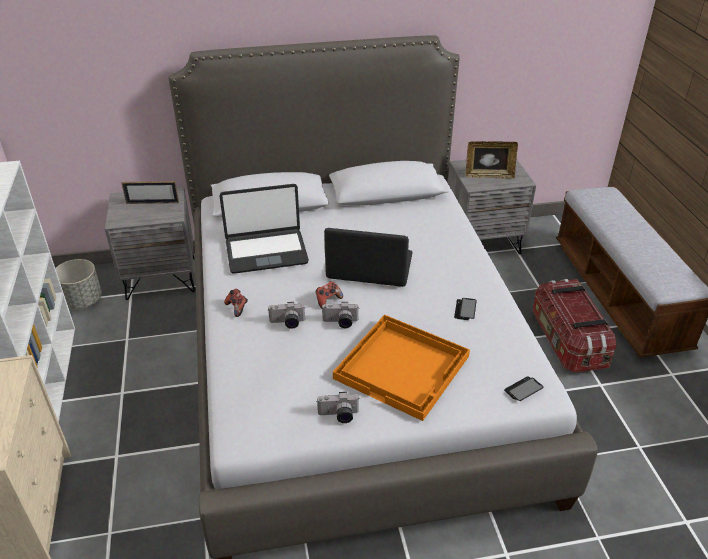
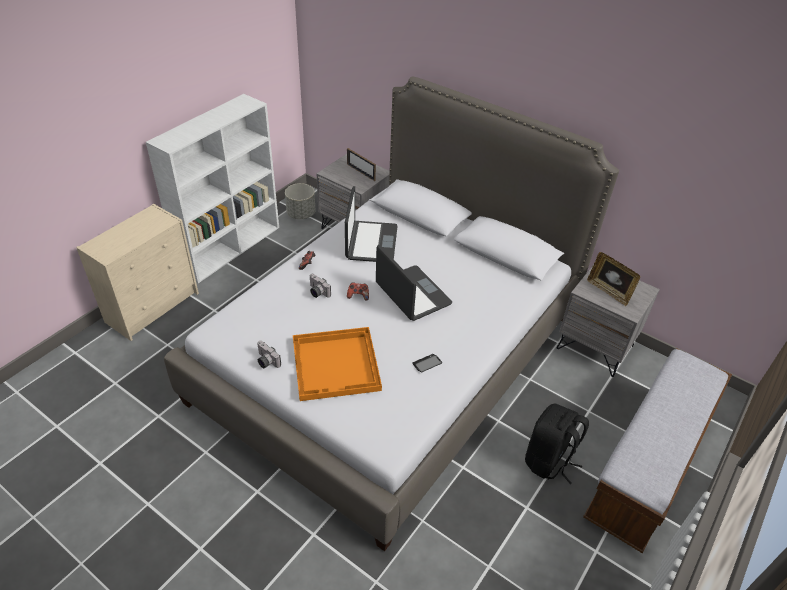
camera: 45 degrees right, 5 degrees up
laptop [220,184,309,274] -> laptop turned 120 degrees counterclockwise [345,186,398,262]
camera [322,302,359,328] -> none
phone [504,376,544,401] -> none
storage box [532,279,616,372] -> black backpack [525,404,589,484]

